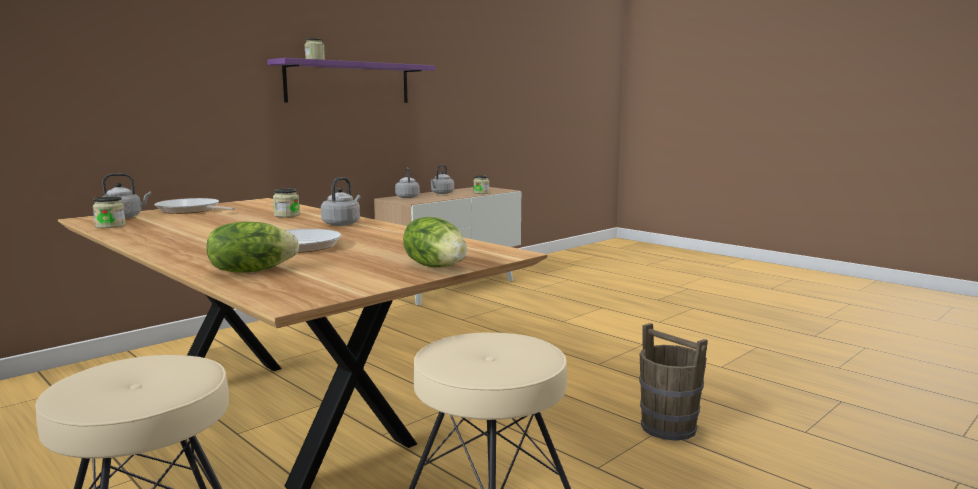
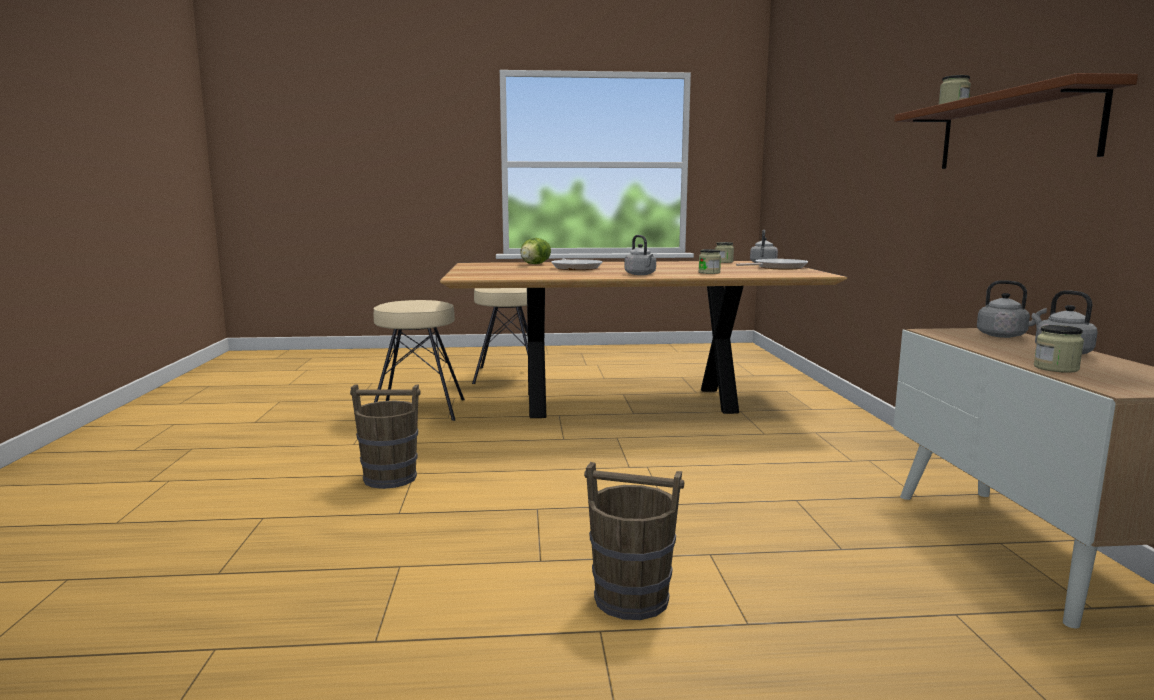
camera: 130 degrees right, 0 degrees up
purple shelf [267,58,436,103] -> brown shelf [894,73,1138,169]
lettuce [403,217,467,268] -> none
none -> brown bucket [584,462,684,620]

